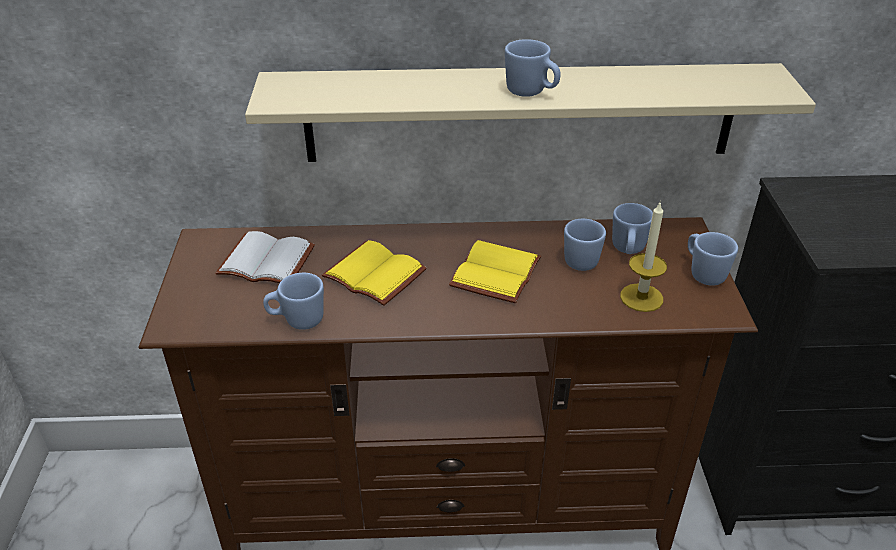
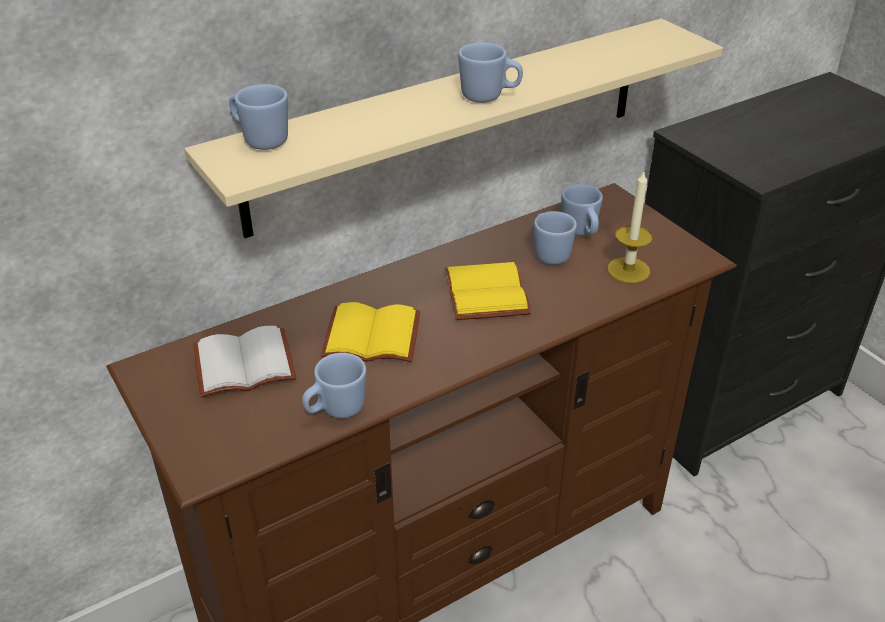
camera: 30 degrees left, 0 degrees up
blue mug [688,232,738,286] -> blue mug moved to [229,84,288,150]

